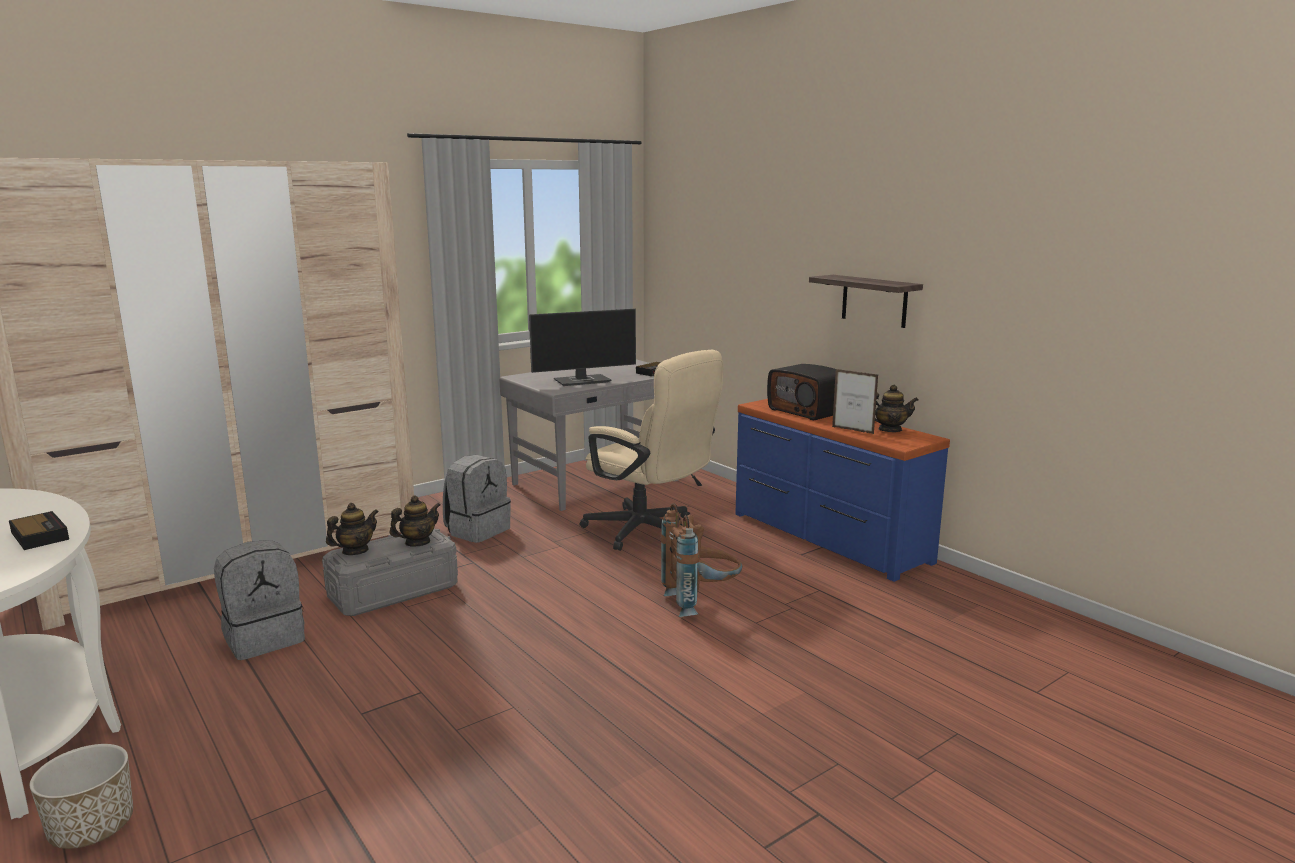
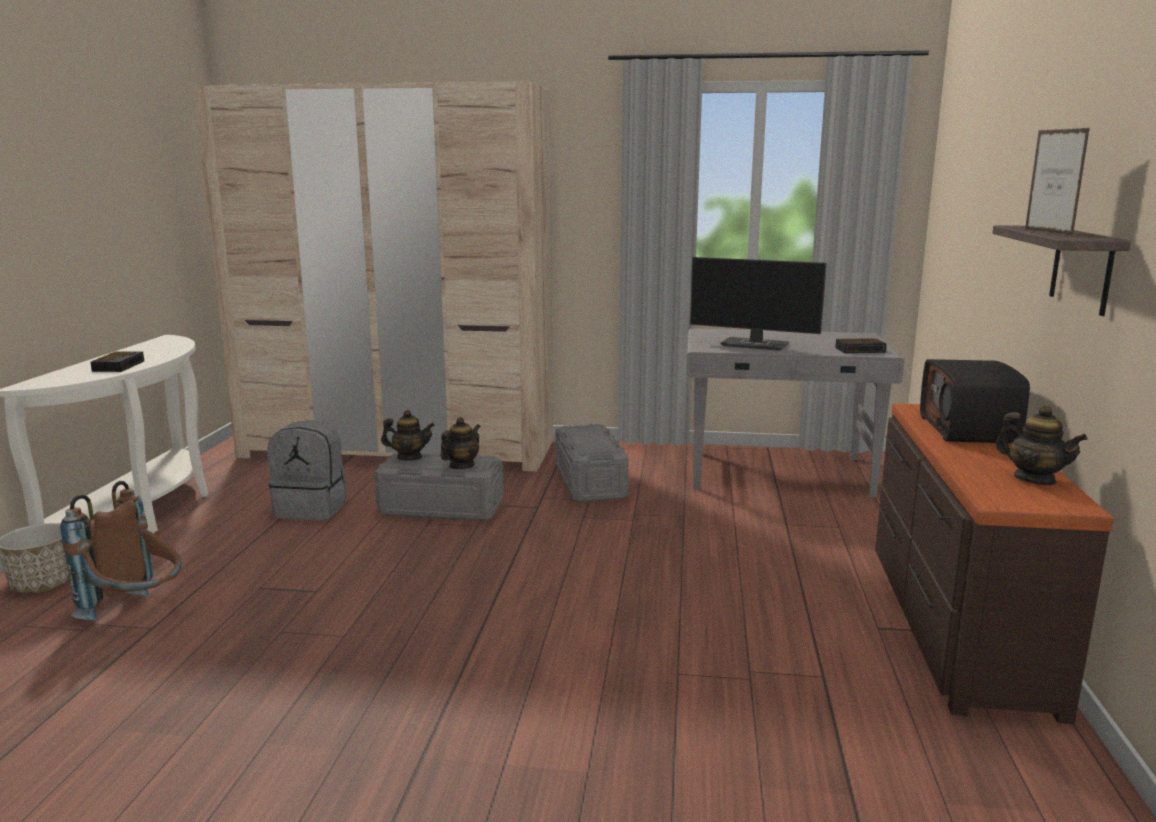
camera: 45 degrees right, 0 degrees up
teapot [390,495,440,547] -> teapot turned 60 degrees counterclockwise [440,417,481,469]
grey backpack [443,455,511,543] -> grey storage box [555,424,629,502]
beige office chair [580,350,724,551] -> none
brown backpack [661,504,742,617] -> brown backpack moved to [60,481,182,620]
blue dresser [735,399,950,582] -> brown dresser [875,403,1114,724]
picture frame [832,369,878,434] -> picture frame moved to [1025,128,1090,235]

